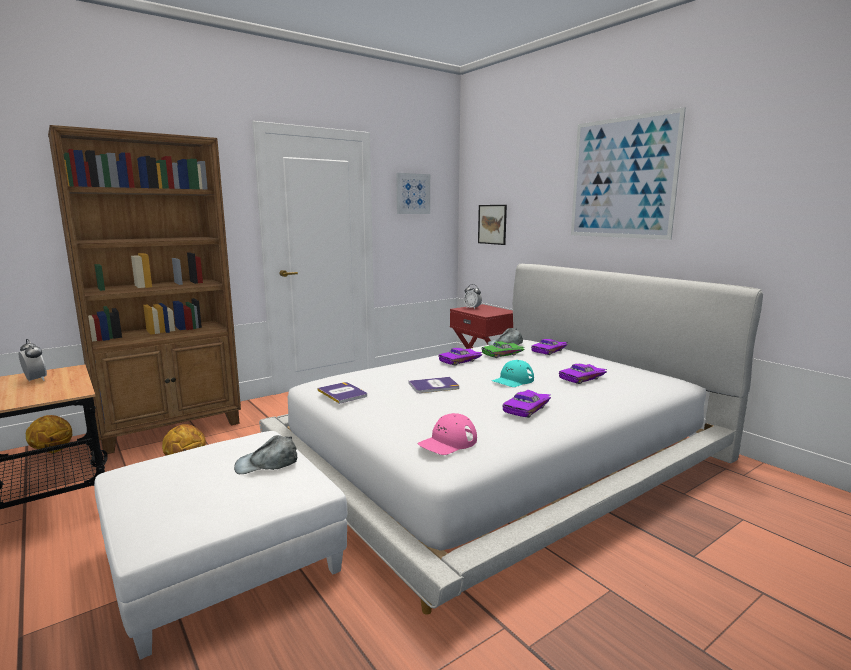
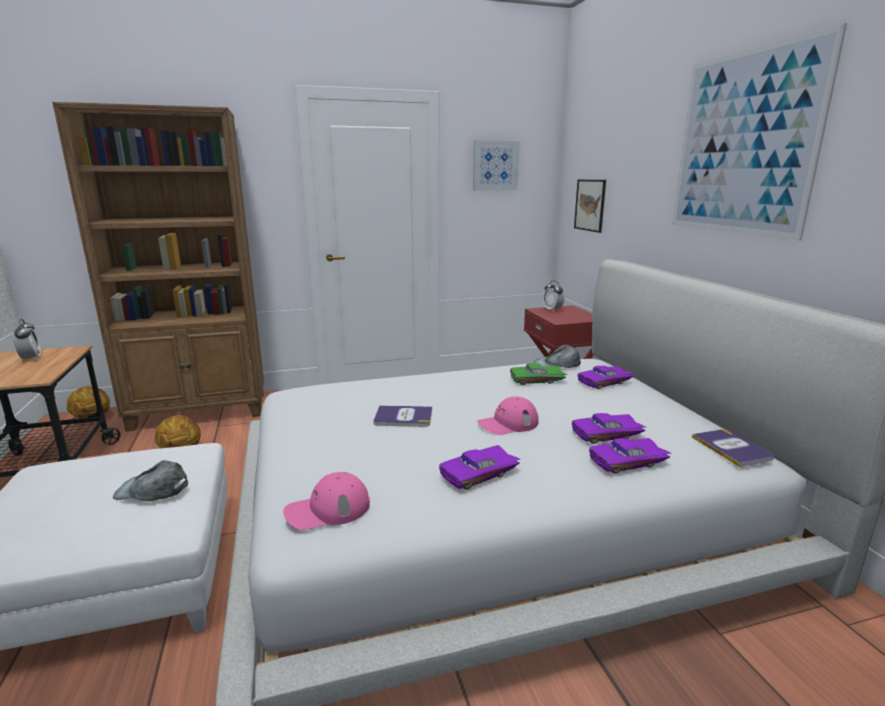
camera: 20 degrees right, 5 degrees up
book [317,382,367,404] -> book moved to [692,429,774,467]
purple toy car [438,348,483,366] -> purple toy car moved to [589,438,672,474]
turquoise cap [492,360,534,387] -> pink cap [477,397,539,435]

